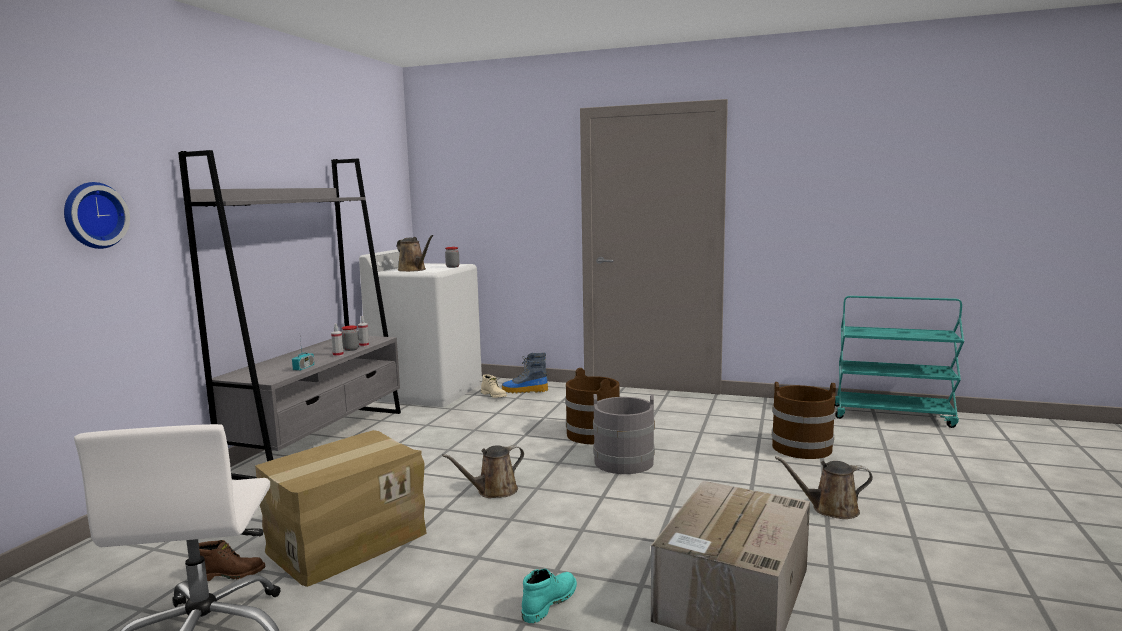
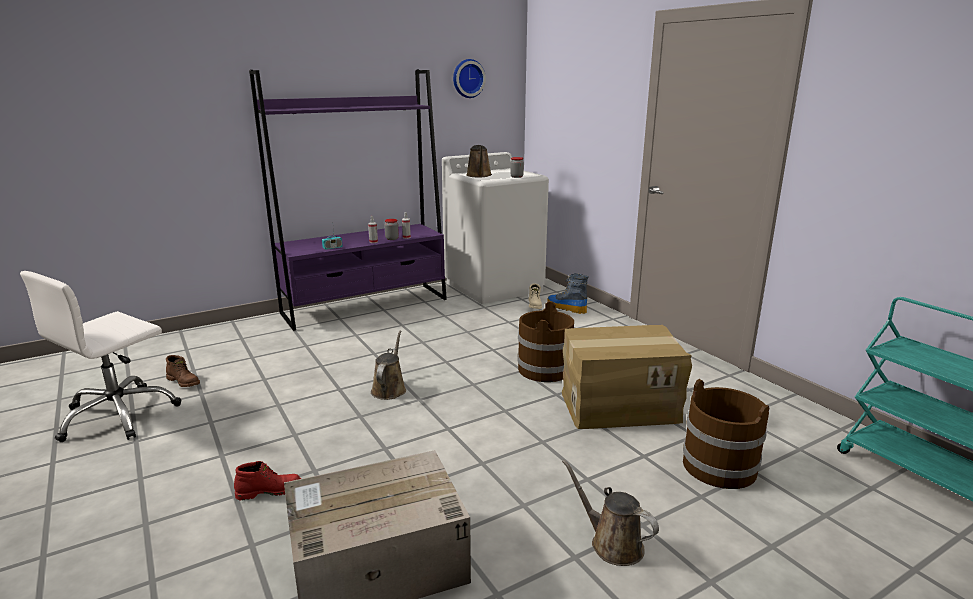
camera: 40 degrees right, 10 degrees up
wall clock [64,182,130,249] -> wall clock moved to [453,59,486,98]
grey bookcase [178,150,401,480] -> purple bookcase [249,70,447,331]
cardboard box [255,430,427,587] -> cardboard box moved to [562,325,692,429]
brown watering can [442,445,524,498] -> brown watering can turned 90 degrees clockwise [371,330,406,400]
turquoise boot [522,568,577,623] -> red boot [234,461,302,501]
grey bucket [593,394,655,474] -> none

